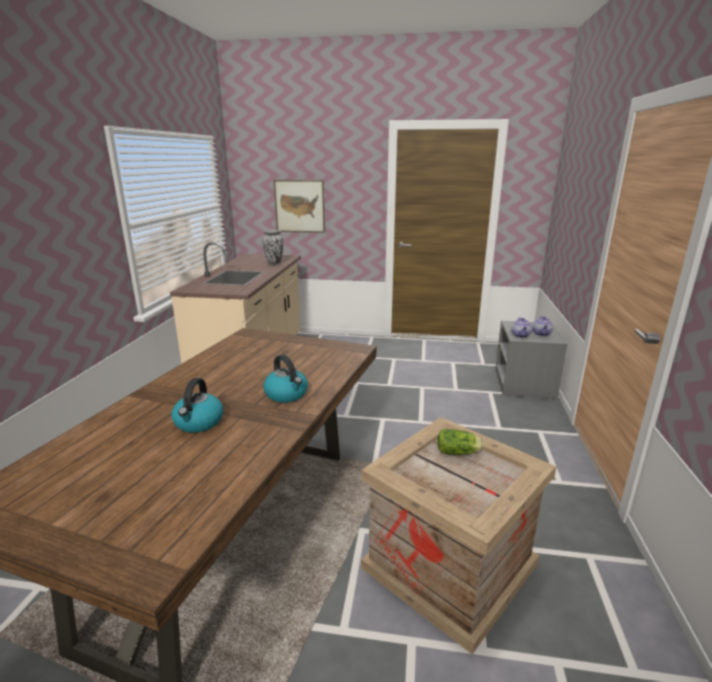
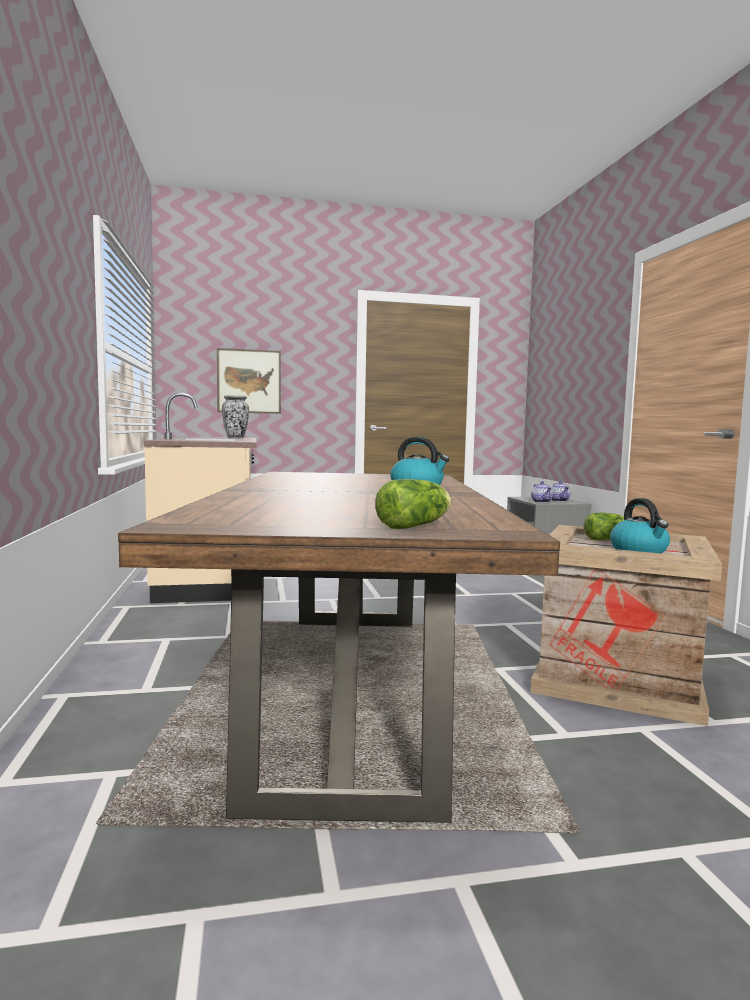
camera: 20 degrees left, 15 degrees down
kettle [171,378,223,433] -> kettle moved to [610,498,670,553]
none -> lettuce [375,479,451,529]

